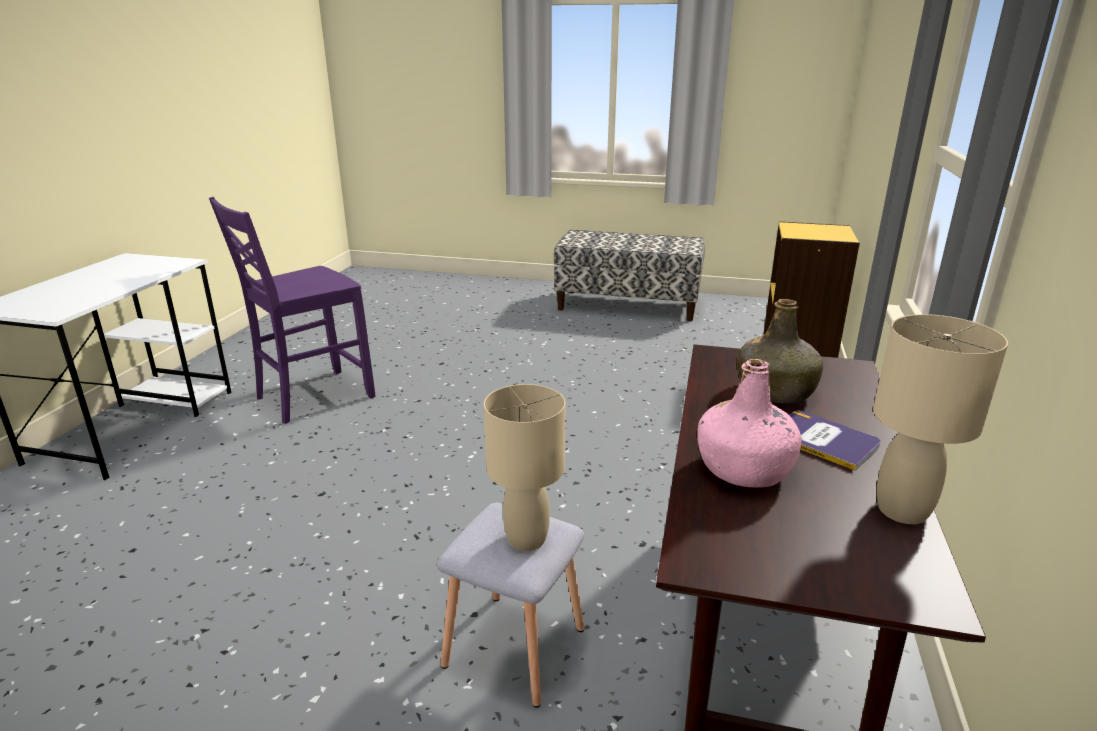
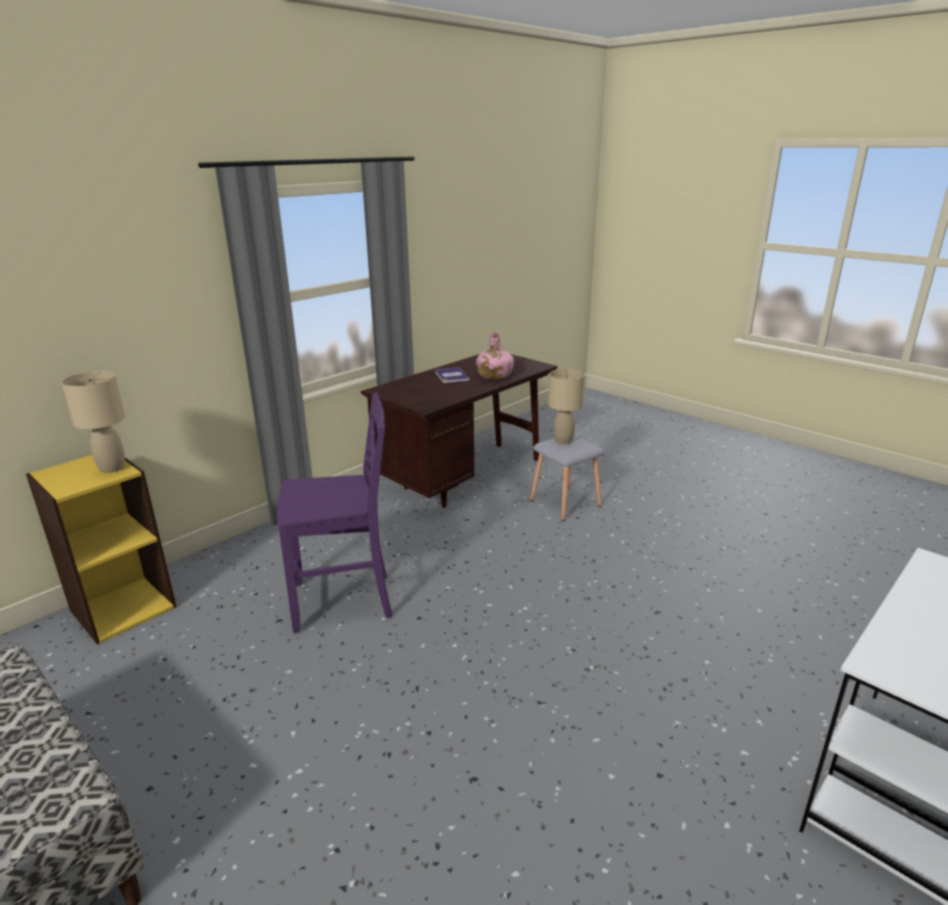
camera: 150 degrees left, 0 degrees up
purple chair [209,197,375,424] -> purple chair moved to [277,392,392,633]
green bottle [737,299,823,403] -> none
beige table lamp [873,314,1008,524] -> beige table lamp moved to [61,371,125,473]

